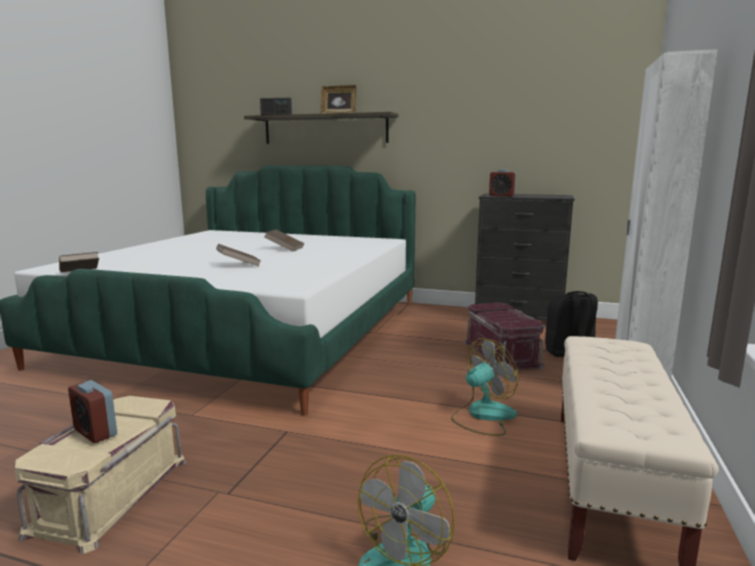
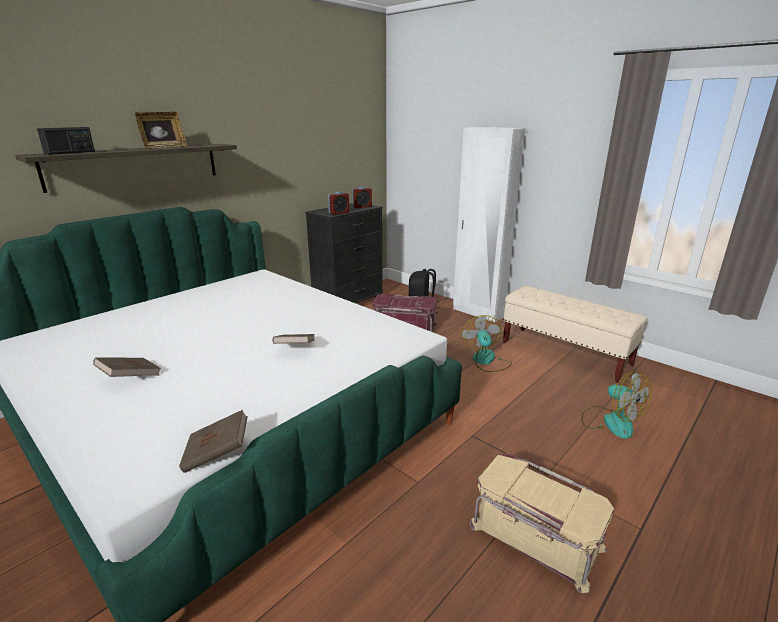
camera: 65 degrees left, 10 degrees up
alarm clock [68,380,117,443] -> alarm clock moved to [352,186,372,208]
brown book [265,229,304,251] -> brown book moved to [93,358,161,377]

